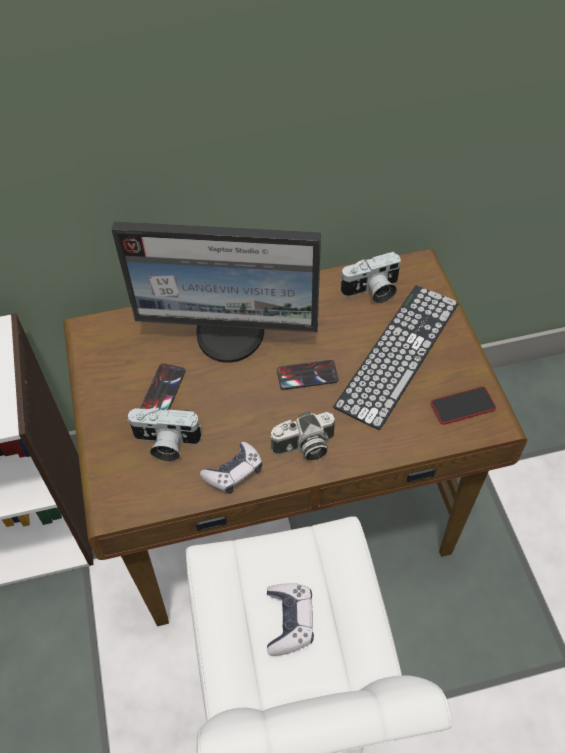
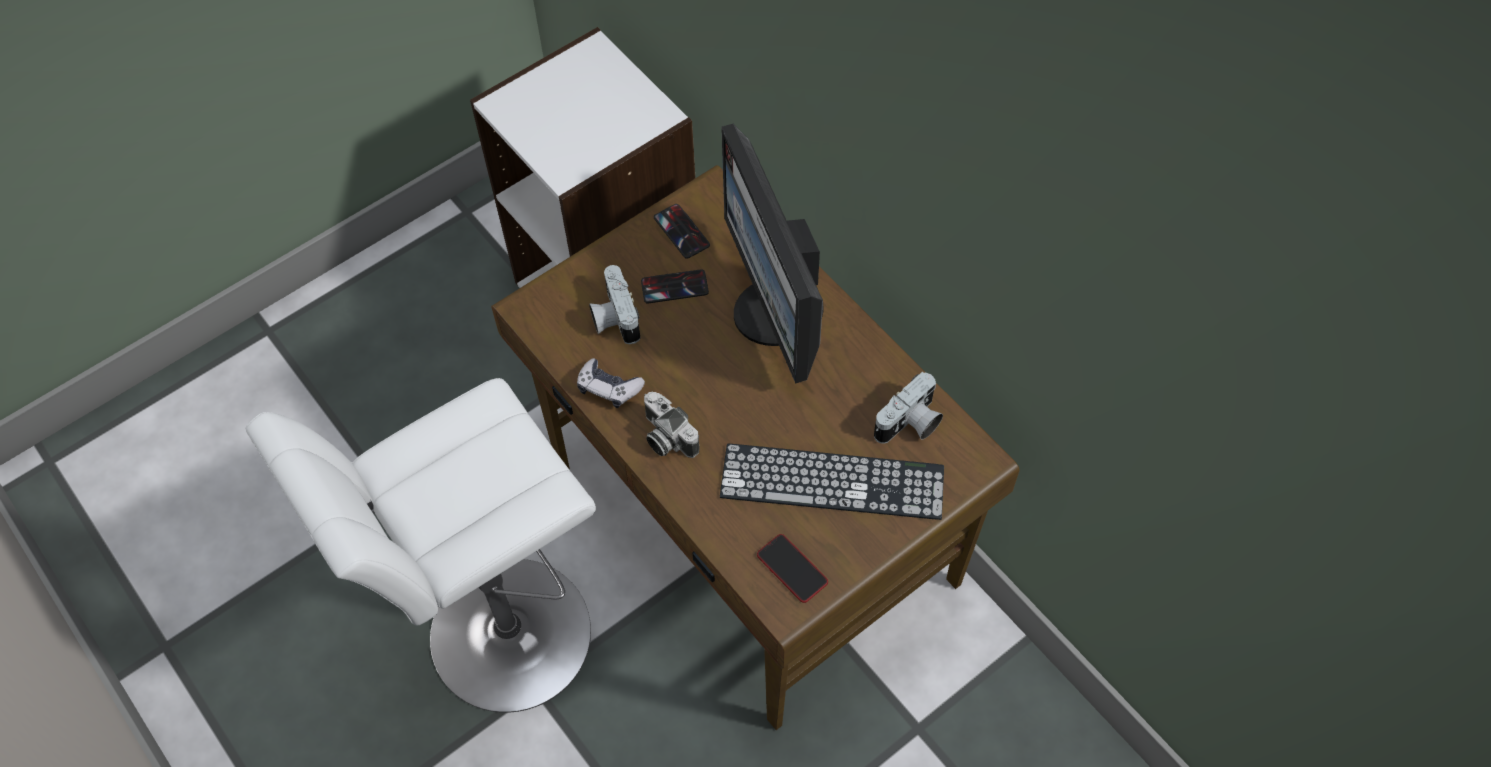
camera: 65 degrees right, 5 degrees up
game controller [267,583,314,656] -> none
phone [277,360,339,390] -> phone moved to [654,204,710,259]
camera [340,252,401,303] -> camera turned 90 degrees counterclockwise [874,372,943,444]

